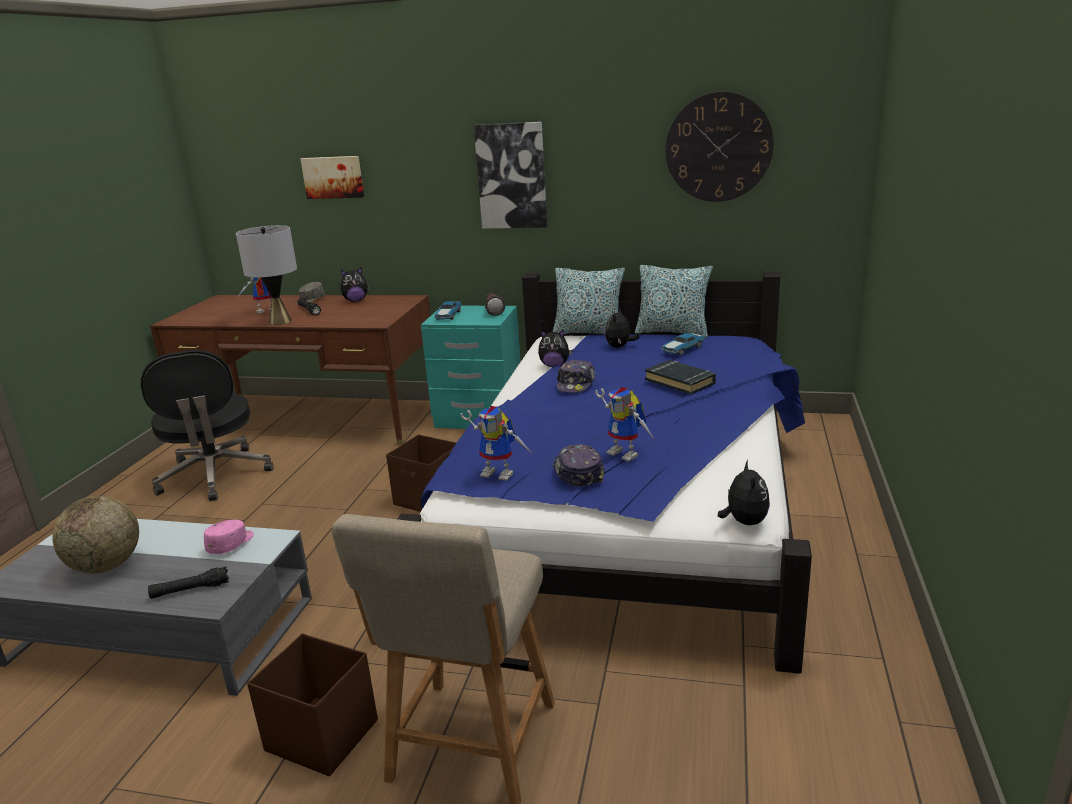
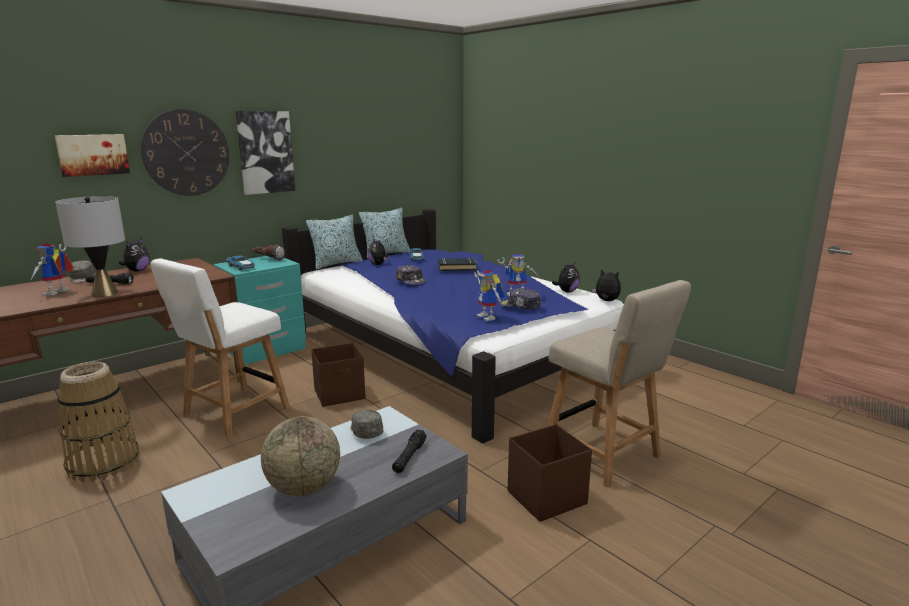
camera: 55 degrees left, 5 degrees down
black office chair [141,350,274,501] -> basket [58,362,139,482]
pink cap [204,520,254,554] -> grey cap [350,410,383,439]
toy robot [460,406,531,481] -> toy robot turned 90 degrees clockwise [474,270,504,321]
plush toy [538,330,572,367] -> plush toy moved to [552,261,580,293]
wall clock [666,91,774,202] -> wall clock moved to [141,109,230,196]
none -> white chair [151,259,290,438]

